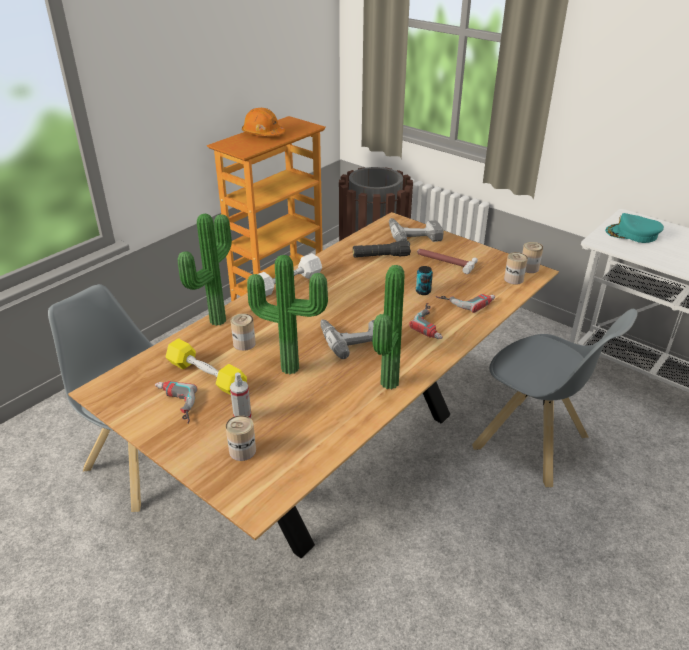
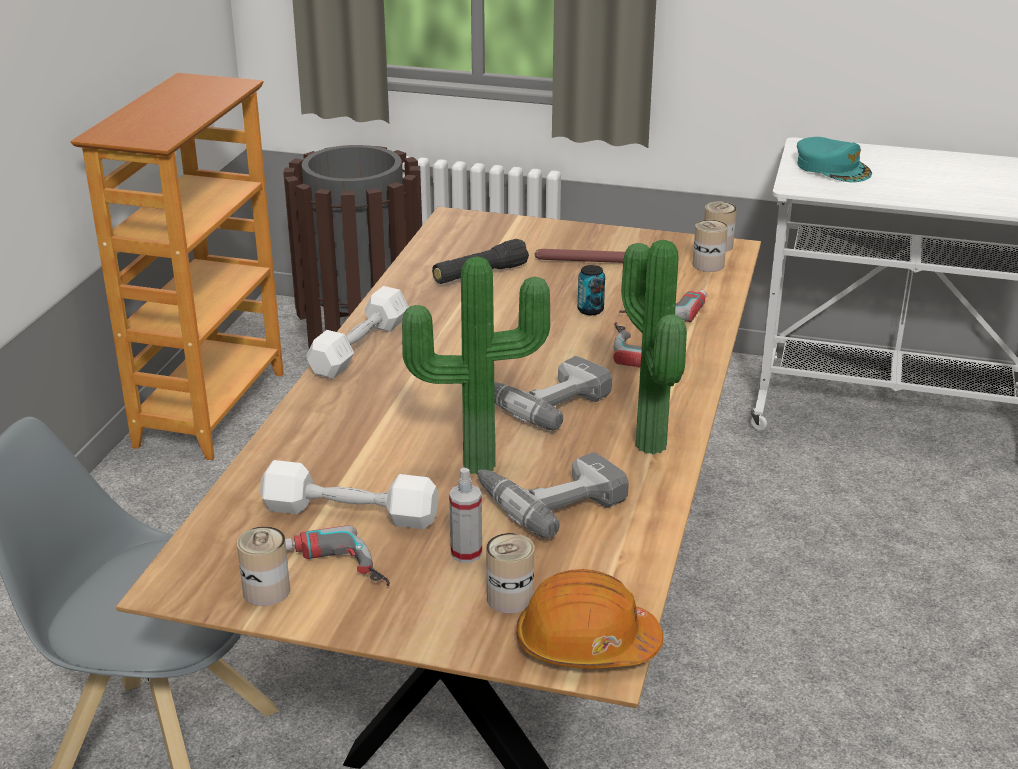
camera: 25 degrees left, 5 degrees down
yellow dumbbell [166,338,247,395] -> white dumbbell [260,460,438,529]
potted plant [178,214,232,326] -> none
can [231,313,256,351] -> can moved to [237,526,290,606]
orange hard hat [242,108,286,136] -> orange hard hat moved to [516,569,663,668]
power drill [389,218,444,242] -> power drill moved to [477,452,629,539]
grey chair [472,309,638,487] -> none
turquoise cap [605,213,664,243] -> turquoise cap turned 120 degrees counterclockwise [797,137,872,182]

